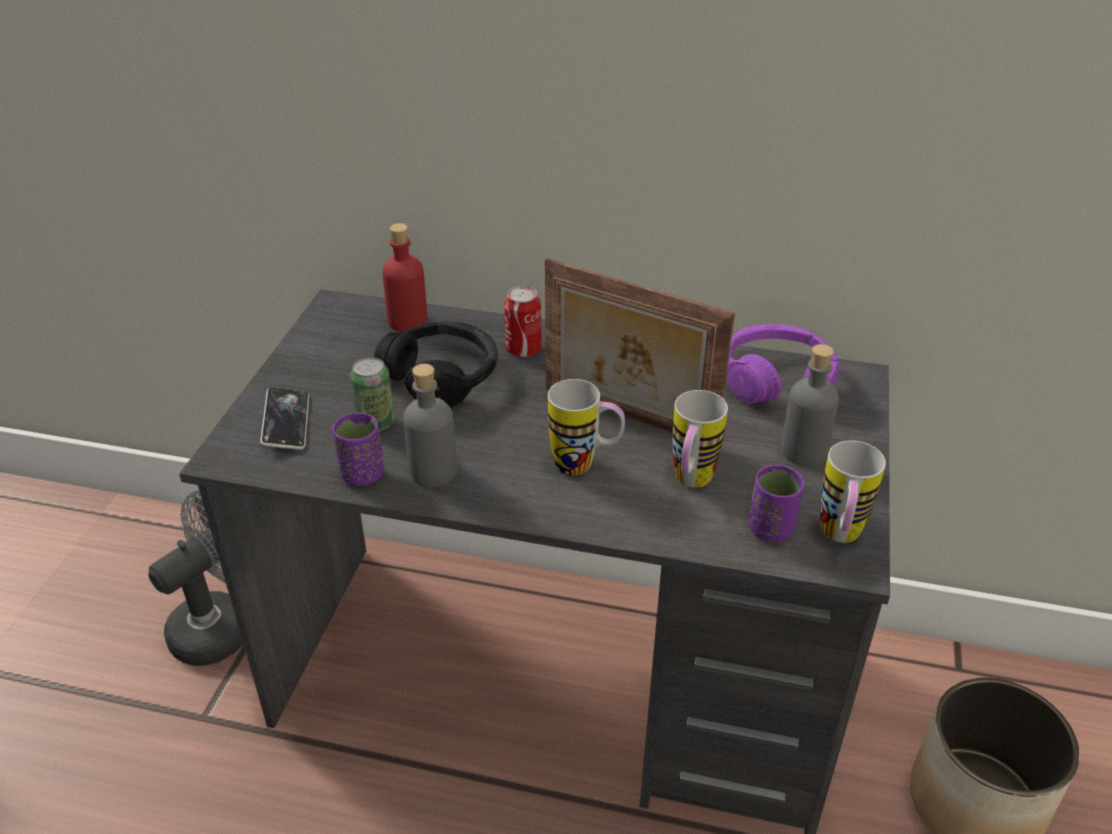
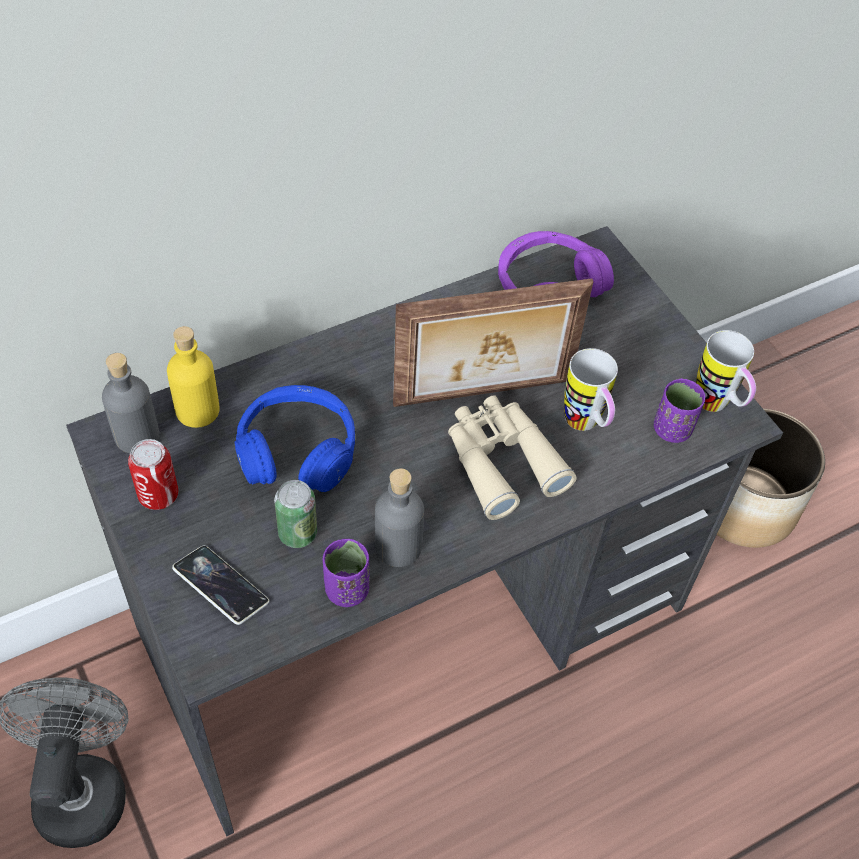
camera: 45 degrees left, 15 degrees up
black headphones [374,322,498,407] -> blue headphones [235,385,355,492]
red bottle [382,223,427,332] -> yellow bottle [167,326,220,428]
can [504,286,542,357] -> can moved to [128,439,179,510]
mug [548,379,625,476] -> beige binoculars [448,395,577,520]
grey bottle [781,344,839,466] -> grey bottle moved to [102,353,159,453]

